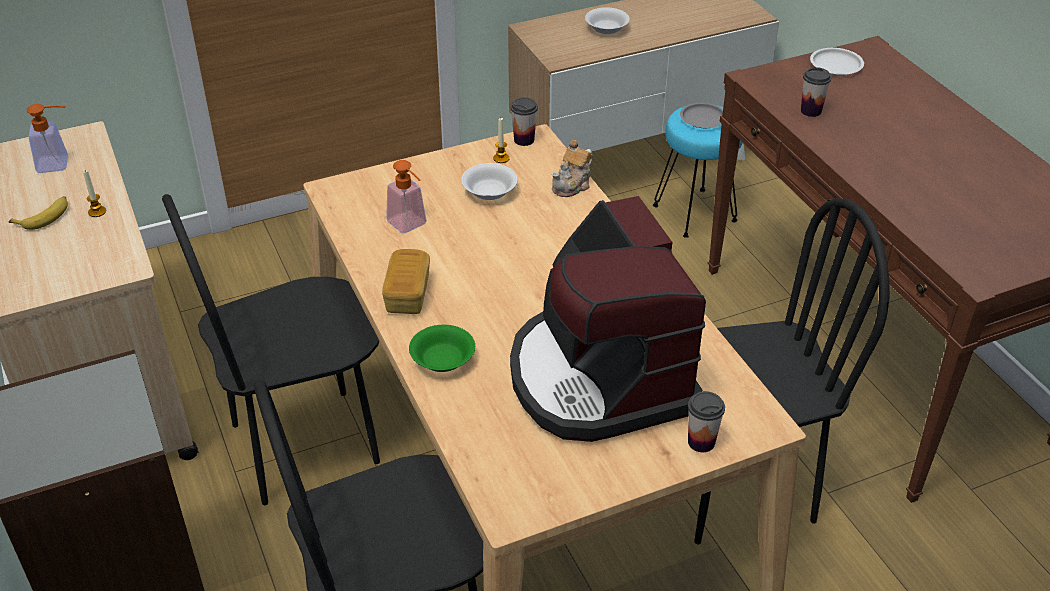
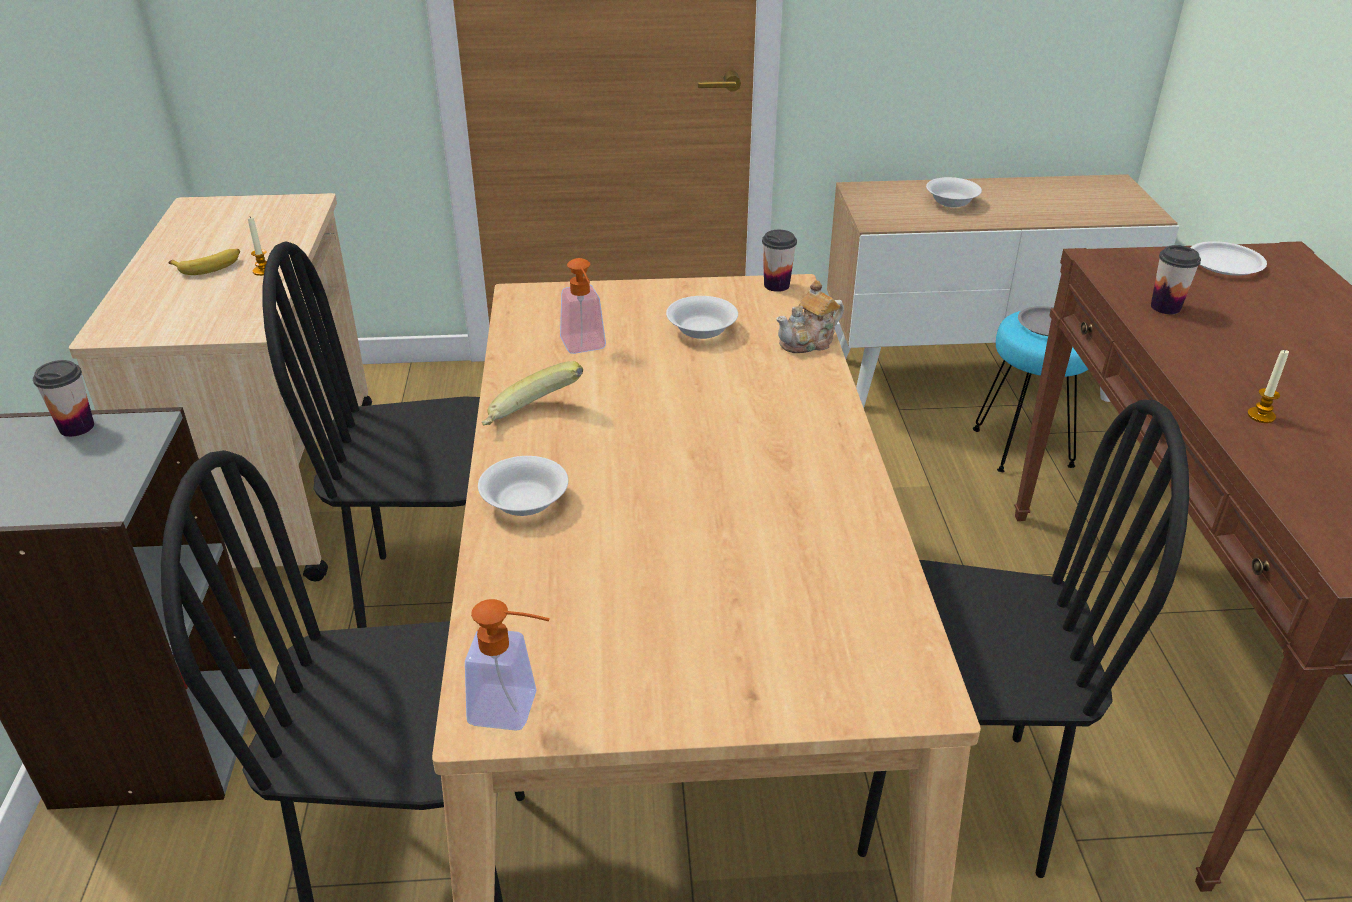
camera: 20 degrees right, 5 degrees down
soap dispenser [27,104,68,173] -> soap dispenser moved to [465,599,550,731]
bread [382,249,430,314] -> banana [482,361,583,425]
green bowl [409,325,475,372] -> white bowl [478,456,568,516]
candle [493,118,509,163] -> candle moved to [1247,349,1289,423]
coffee machine [510,196,706,442] -> none
cup [688,391,725,452] -> cup moved to [33,360,94,437]

